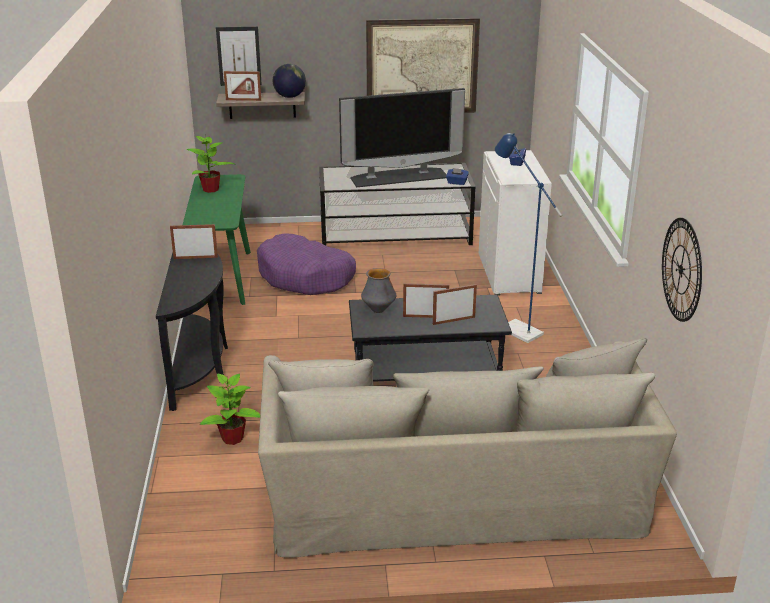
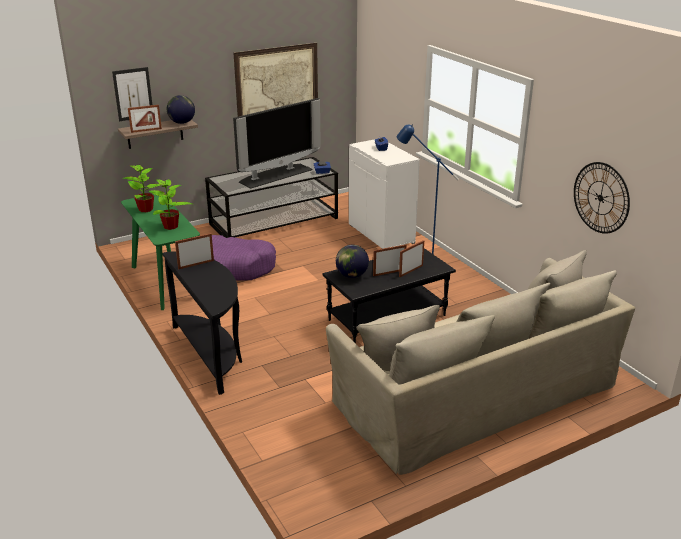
camera: 25 degrees left, 0 degrees up
potted plant [200,373,260,445] -> potted plant moved to [148,179,192,230]
vase [361,268,396,313] -> globe [336,245,369,278]

